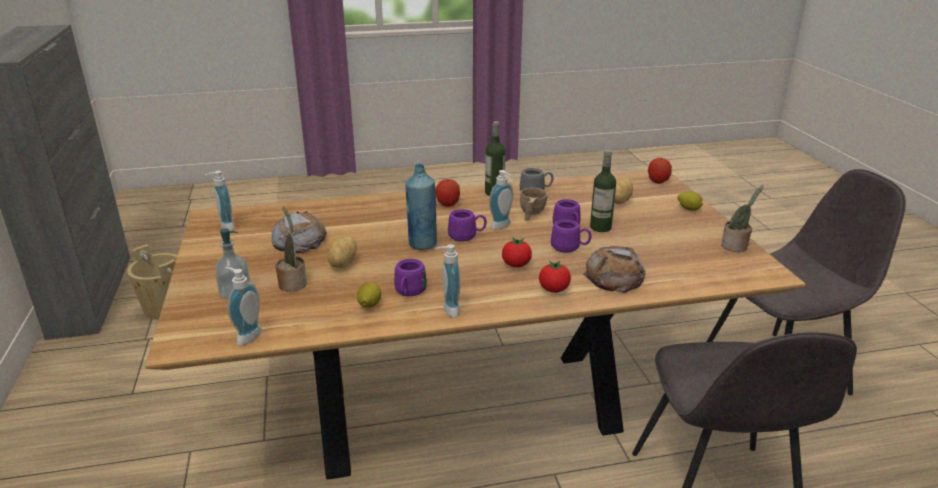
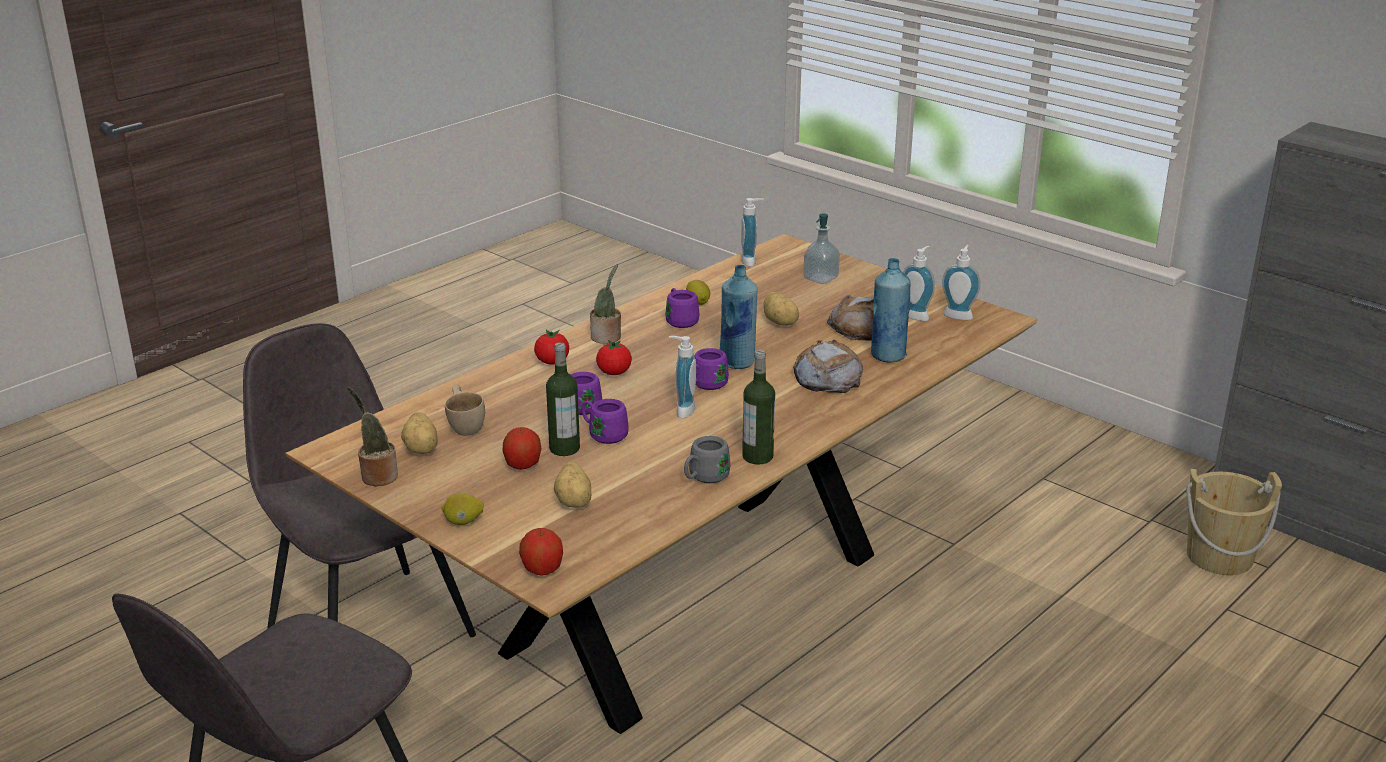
camera: 145 degrees right, 0 degrees up
potted plant [275,207,307,292] -> potted plant moved to [590,264,621,344]
soap dispenser [435,244,460,318] -> soap dispenser moved to [903,246,935,321]
apple [436,179,460,207] -> apple moved to [503,427,541,470]
beige cup [520,187,548,221] -> beige cup moved to [445,384,485,436]
bread [583,246,645,293] -> bread moved to [793,340,863,393]
none -> potato [401,412,437,454]
none -> blue bottle [871,258,911,363]

